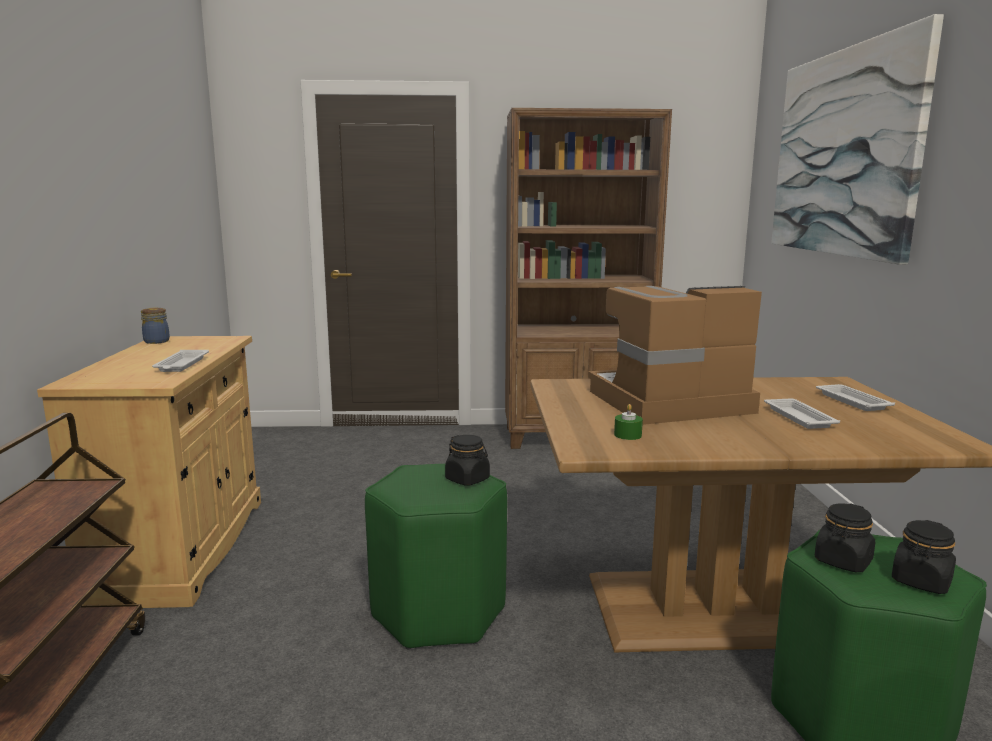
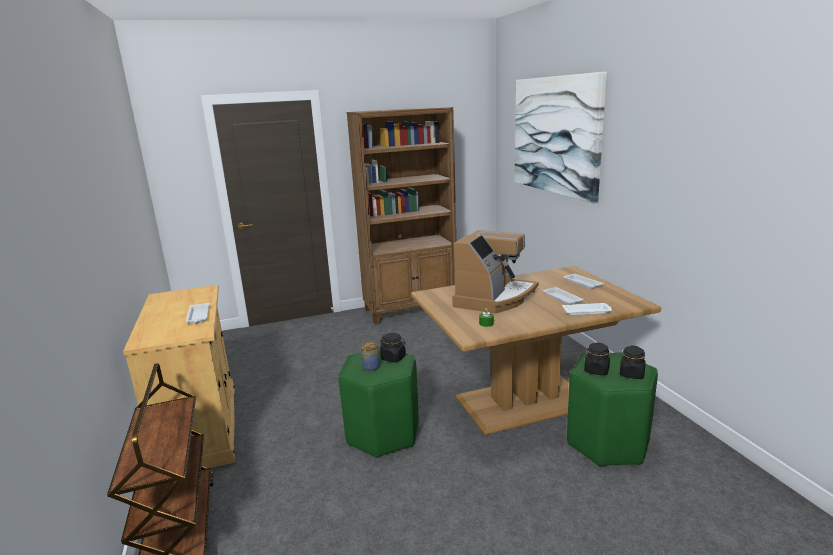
camera: 15 degrees left, 5 degrees up
jar [141,308,170,344] -> jar moved to [361,342,380,371]
coffee machine [588,286,762,425] -> coffee machine turned 150 degrees clockwise [452,230,539,313]
none -> white tray [562,303,612,315]

